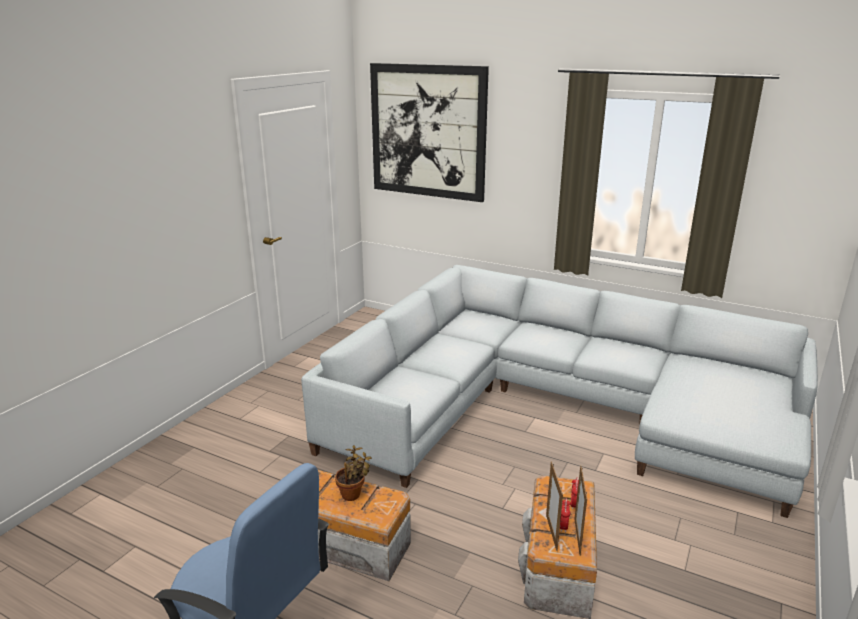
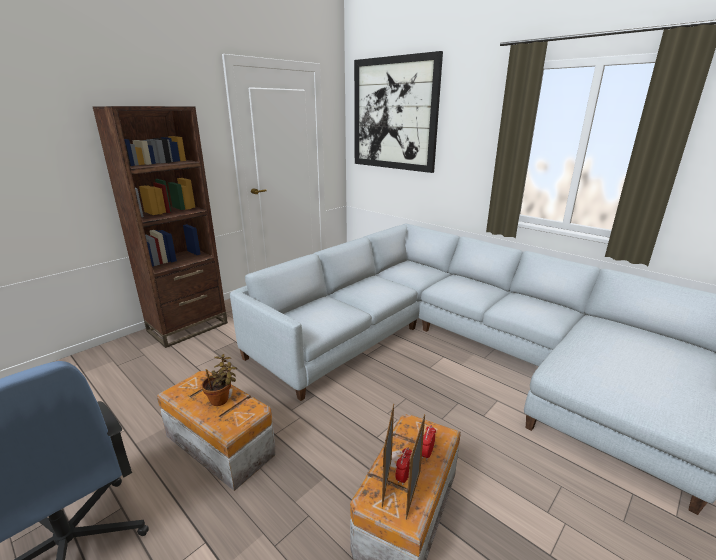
camera: 15 degrees right, 0 degrees up
none -> brown bookcase [93,106,228,348]

